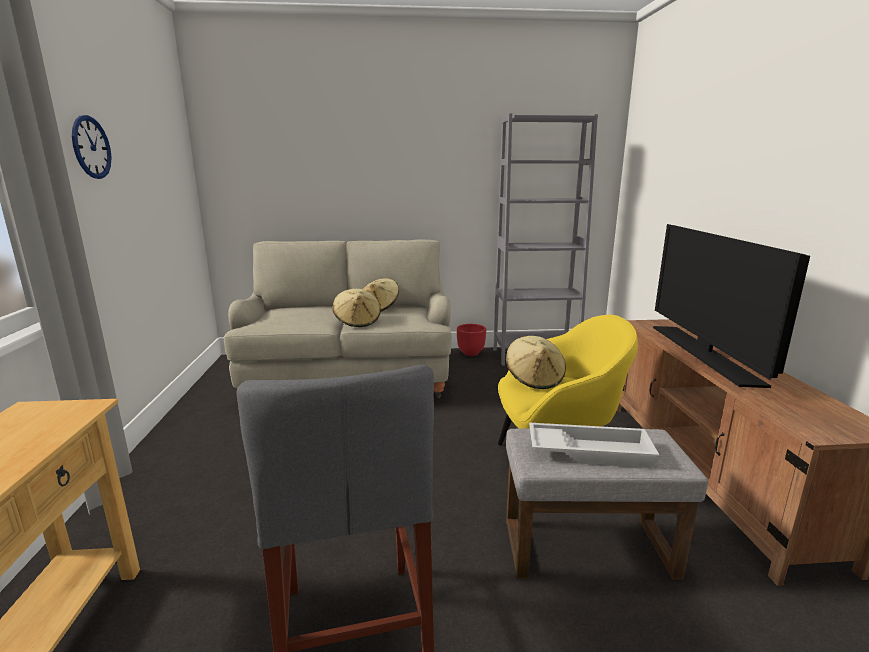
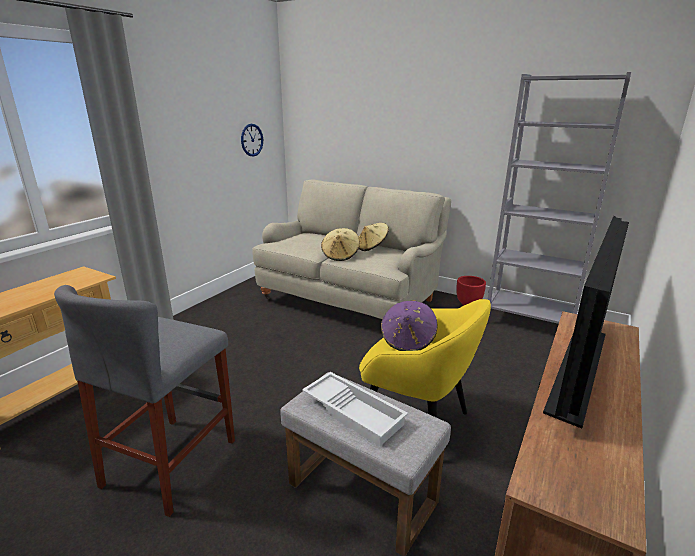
camera: 35 degrees right, 5 degrees up
wall clock [72,115,112,179] -> wall clock moved to [241,124,263,156]
beige hat [506,336,566,389] -> purple hat [381,300,438,351]

